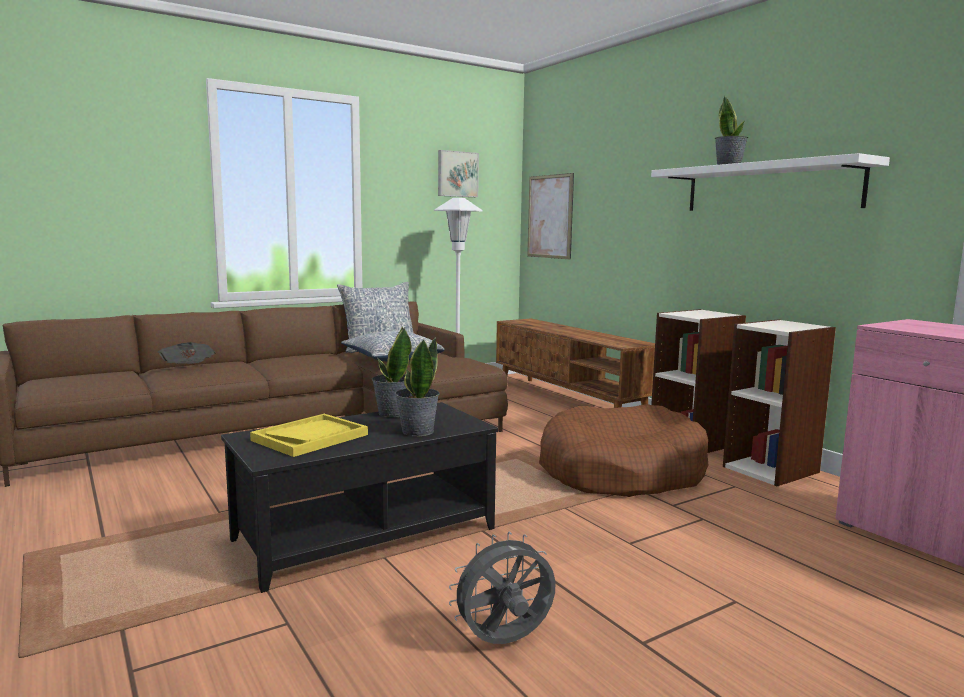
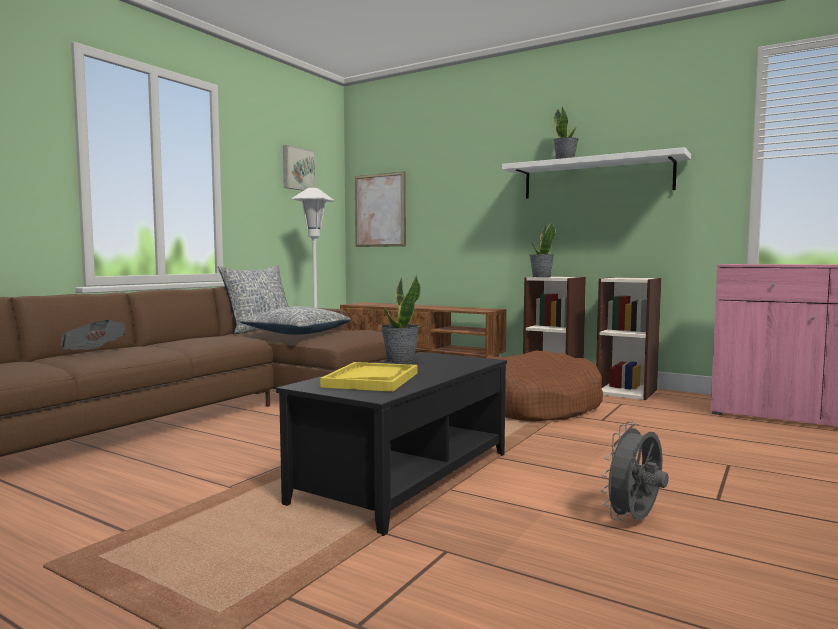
camera: 25 degrees left, 5 degrees down
potted plant [395,337,440,436] -> potted plant moved to [530,222,555,277]

